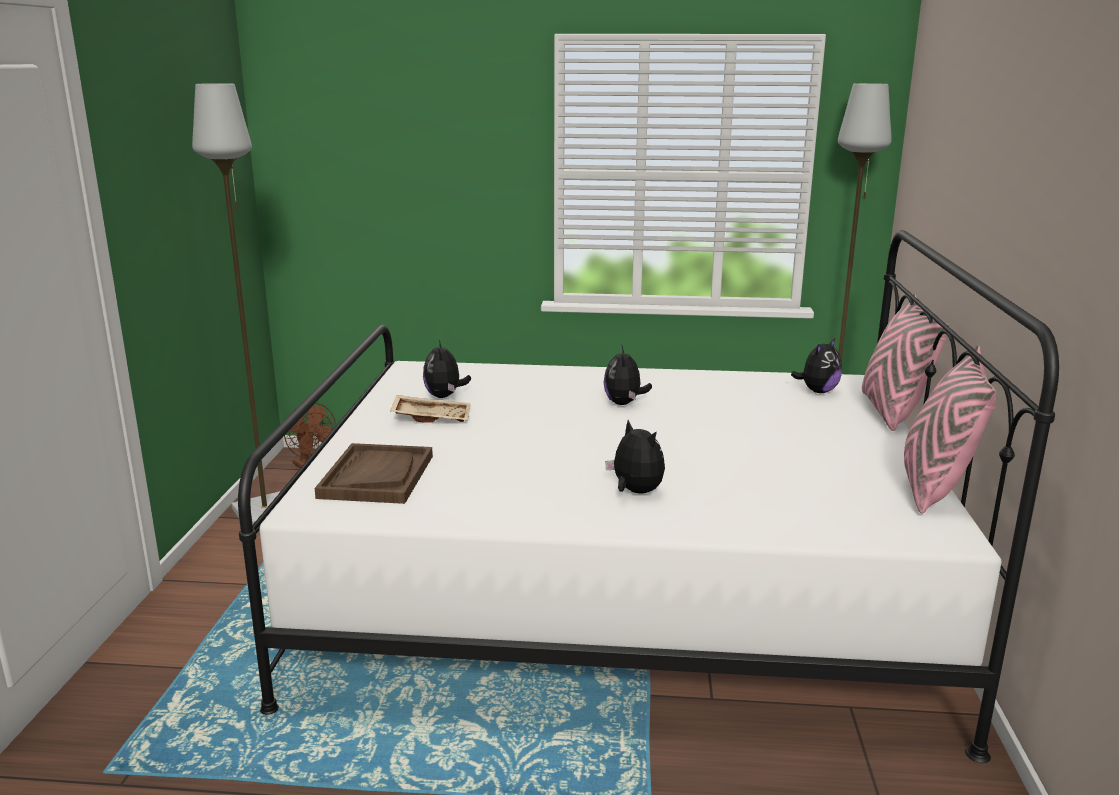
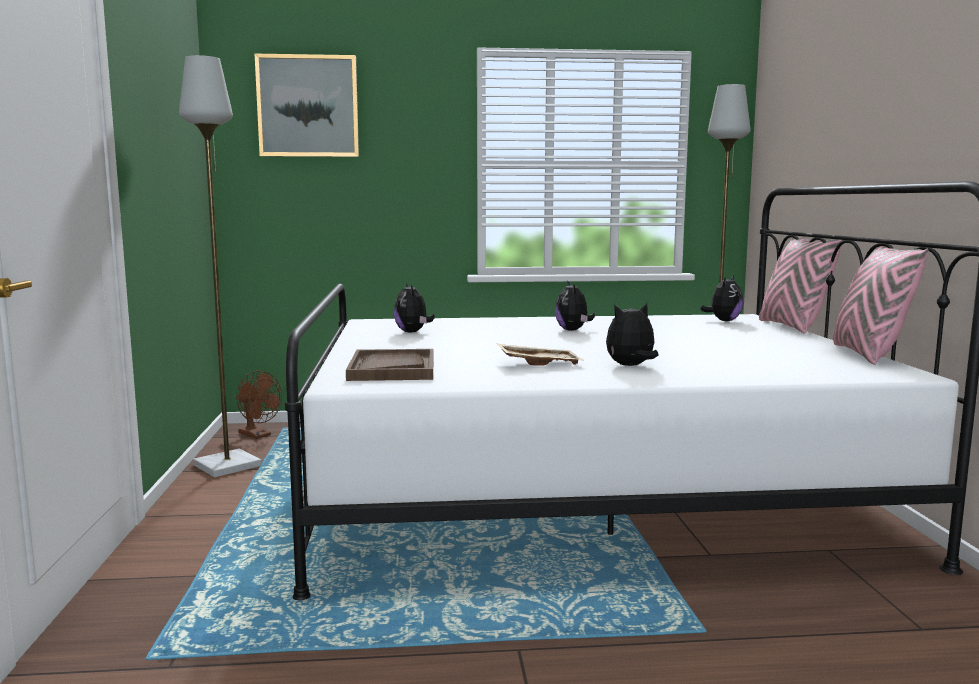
camera: 10 degrees left, 10 degrees down
beige tray [390,395,471,423] -> beige tray moved to [497,344,583,366]
plush toy [605,420,665,494] -> plush toy turned 60 degrees counterclockwise [606,303,658,366]
none -> picture [255,54,359,157]

